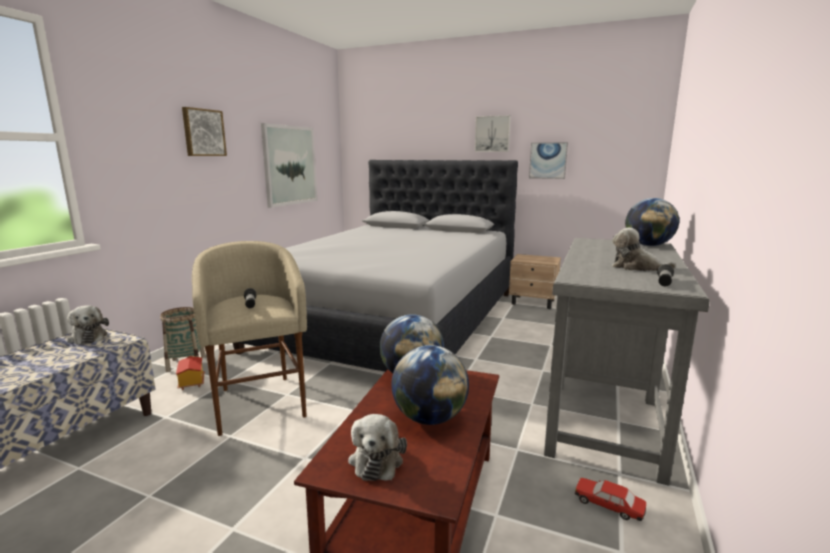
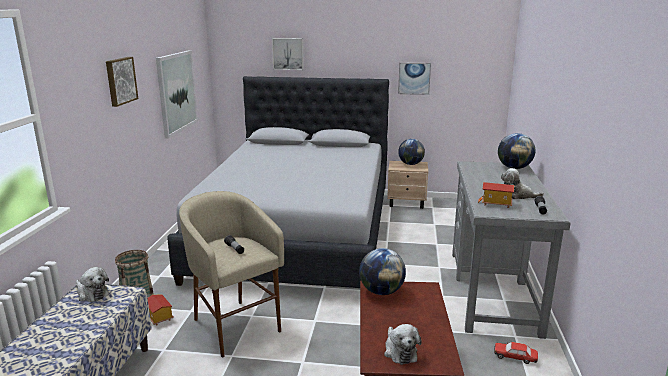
camera: 15 degrees left, 5 degrees up
globe [391,345,469,425] -> globe moved to [398,139,425,165]
picture [475,115,511,152] -> picture moved to [272,38,304,70]
none -> toy house [478,182,514,208]

